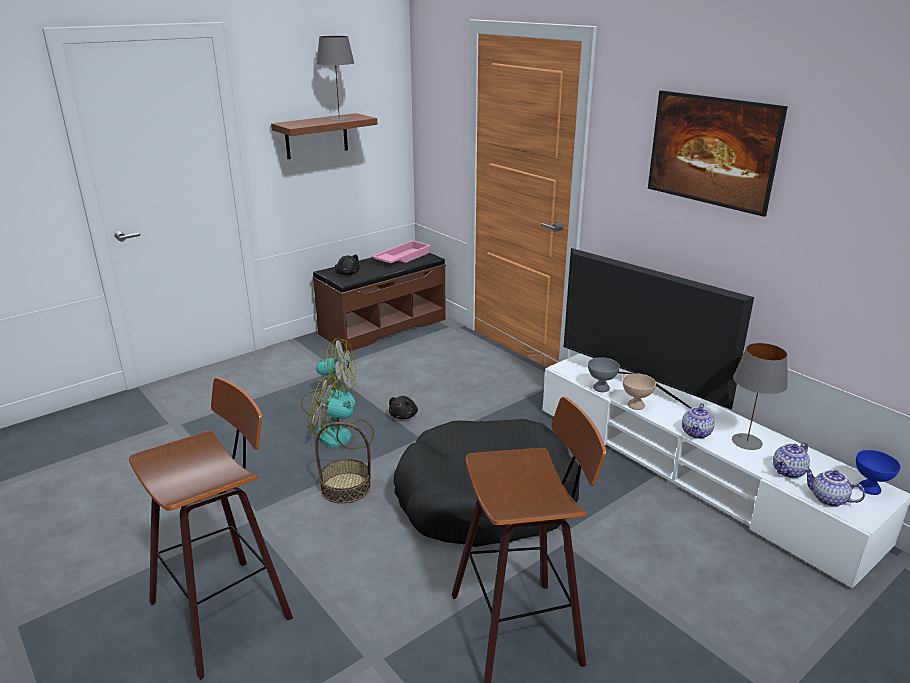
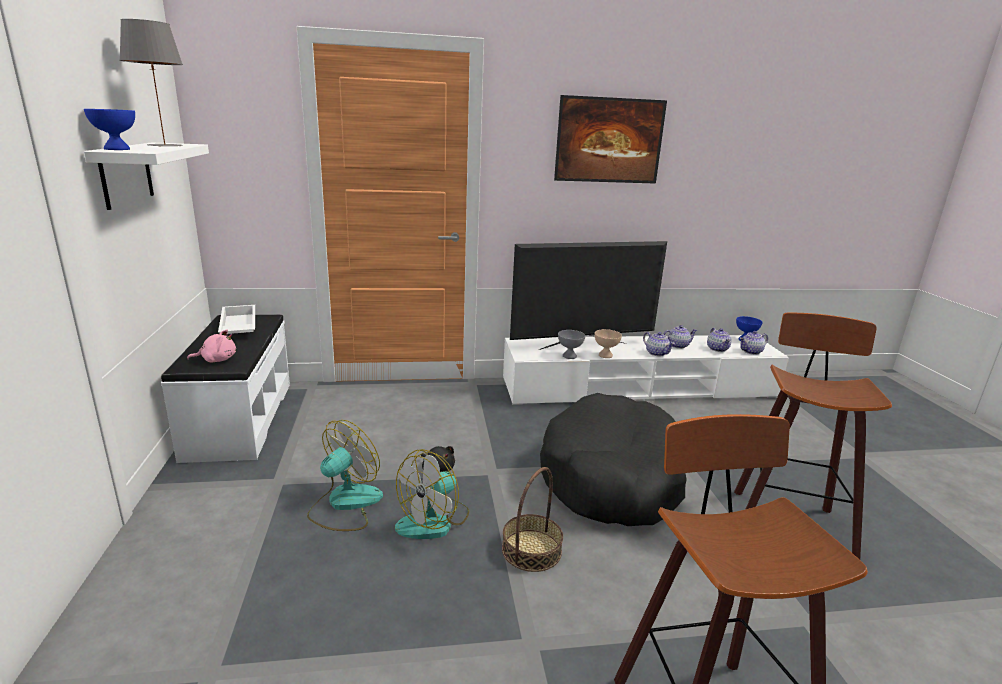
camera: 60 degrees left, 5 degrees down
brown shelf [271,113,377,159] -> white shelf [84,142,209,210]
brown bench [313,252,446,353] -> white bench [161,315,290,463]
black plush toy [335,254,360,276] -> pink plush toy [187,329,236,362]
pink tray [372,240,431,263] -> white tray [218,305,255,334]
grey table lamp [732,343,788,450] -> teapot [663,325,697,349]
none -> blue bowl [84,109,135,150]

